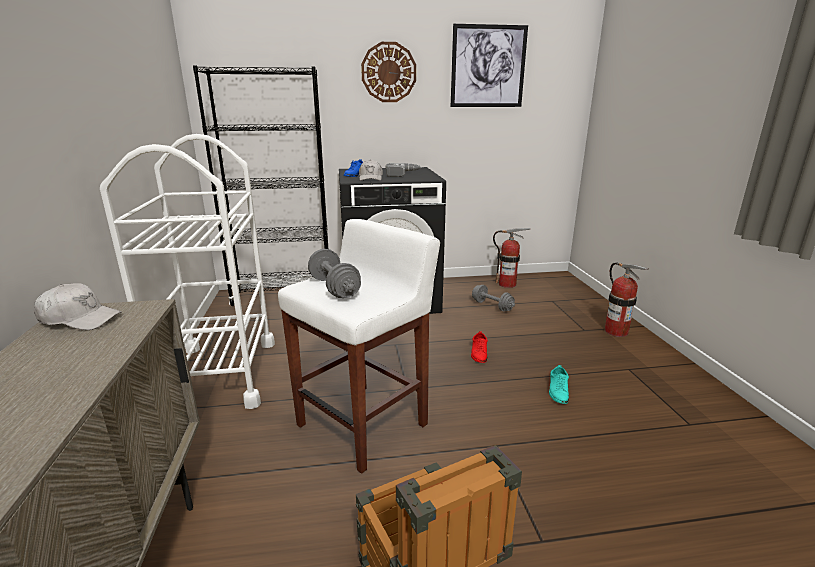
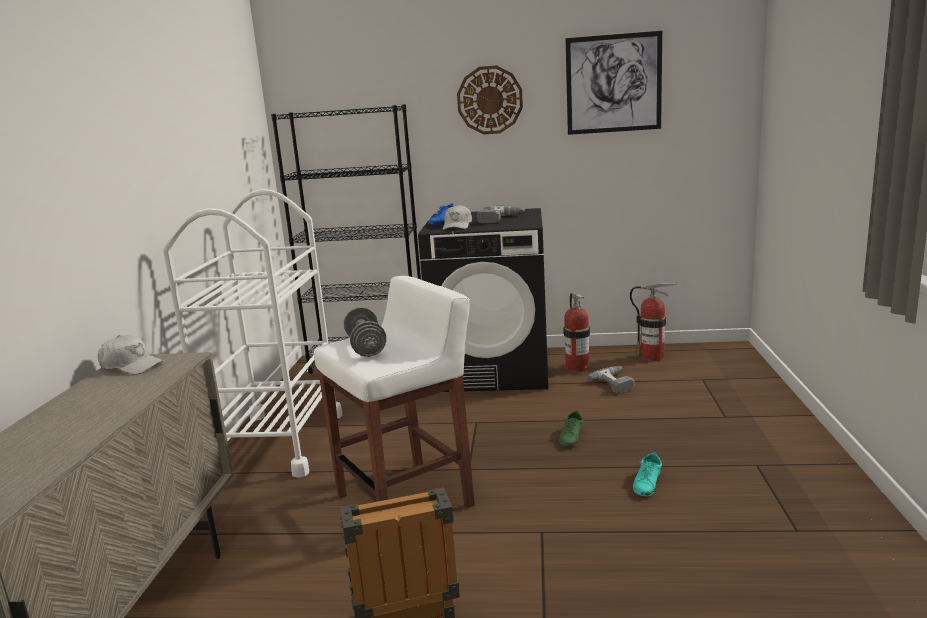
camera: 15 degrees right, 5 degrees down
red shoe [471,331,488,363] -> green shoe [559,410,583,447]
grey dumbbell [472,285,515,311] -> power drill [588,366,634,394]
fire extinguisher [605,262,649,337] -> fire extinguisher moved to [563,293,590,372]

